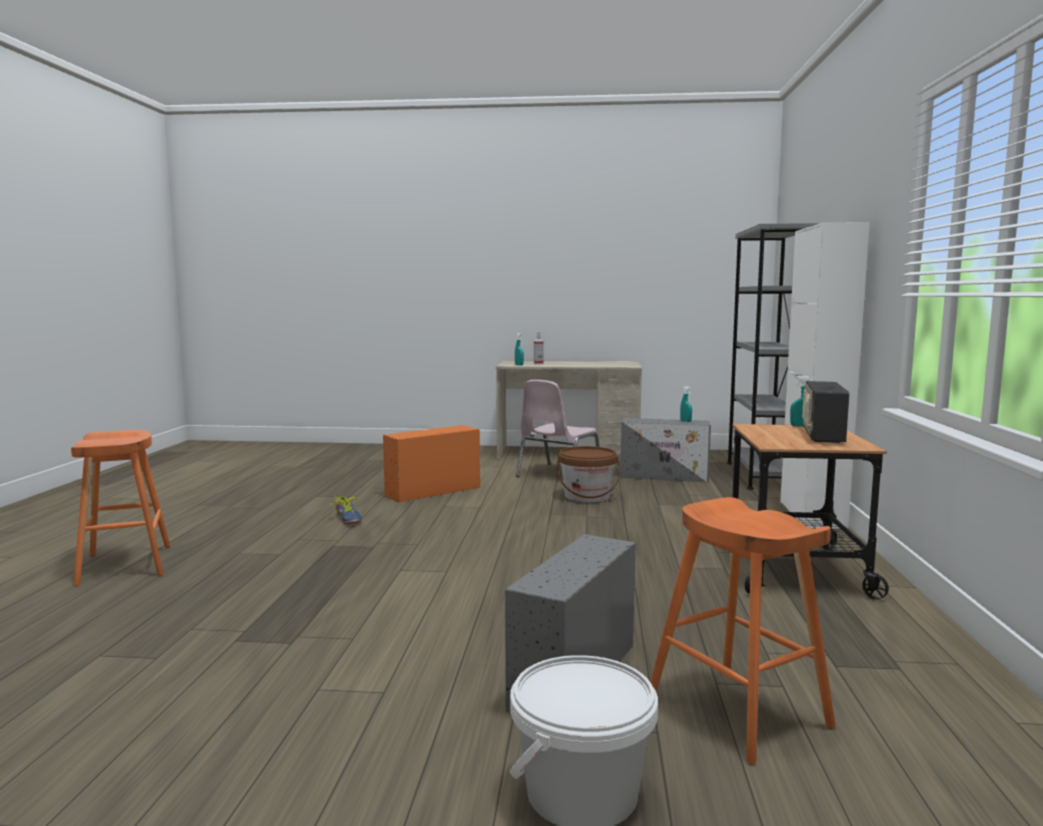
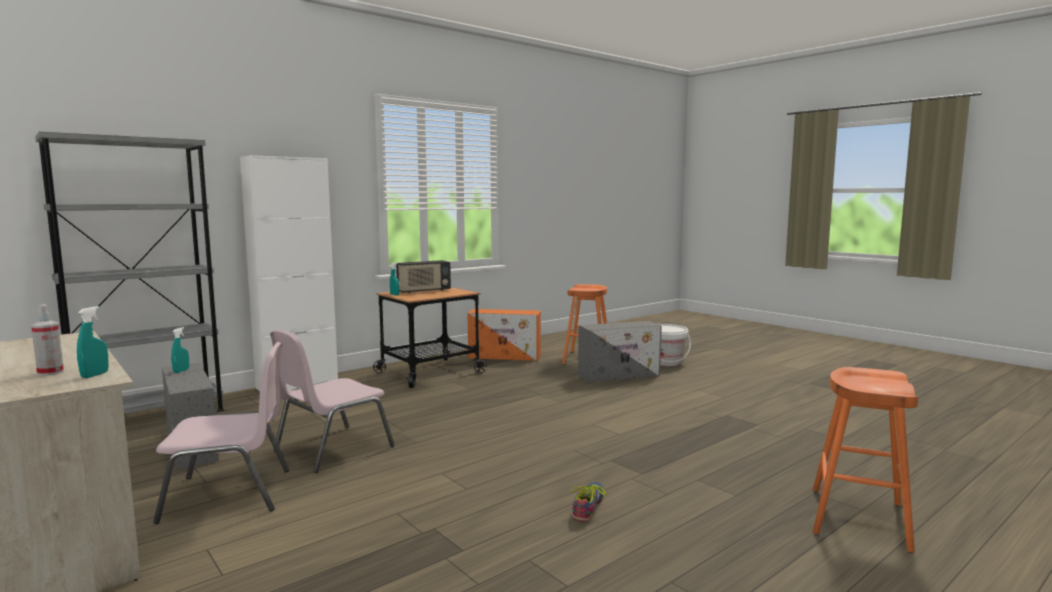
camera: 135 degrees left, 0 degrees up
orange storage box [383,425,480,502] -> orange storage box moved to [468,309,541,361]
brown bucket [557,446,621,502] -> pink chair [270,329,395,473]

